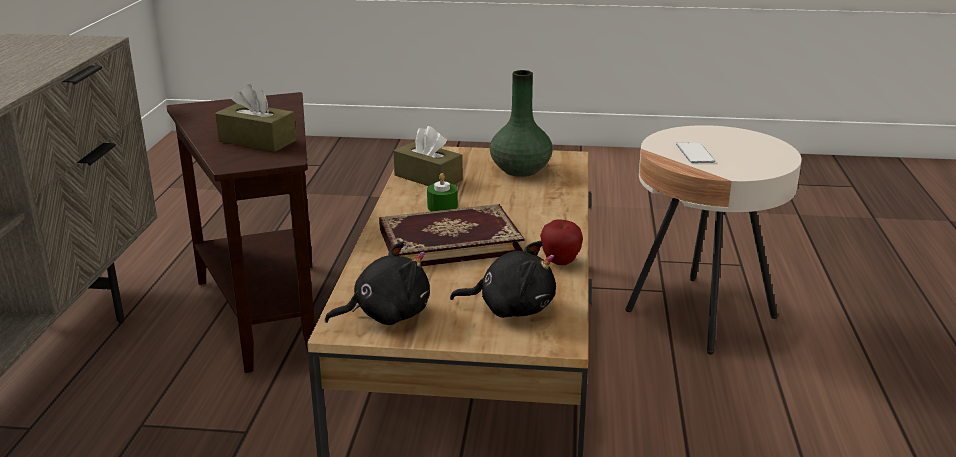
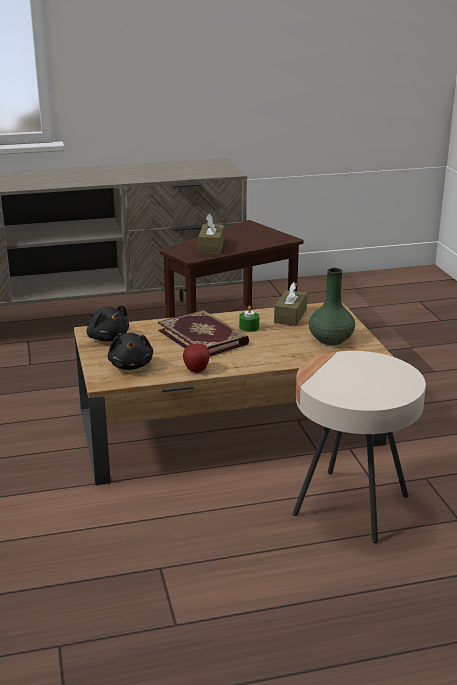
camera: 70 degrees right, 0 degrees up
phone [676,142,715,163] -> none

